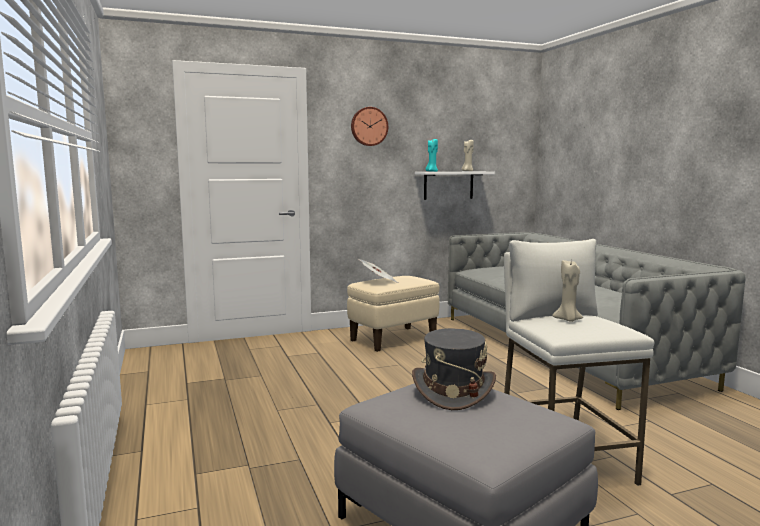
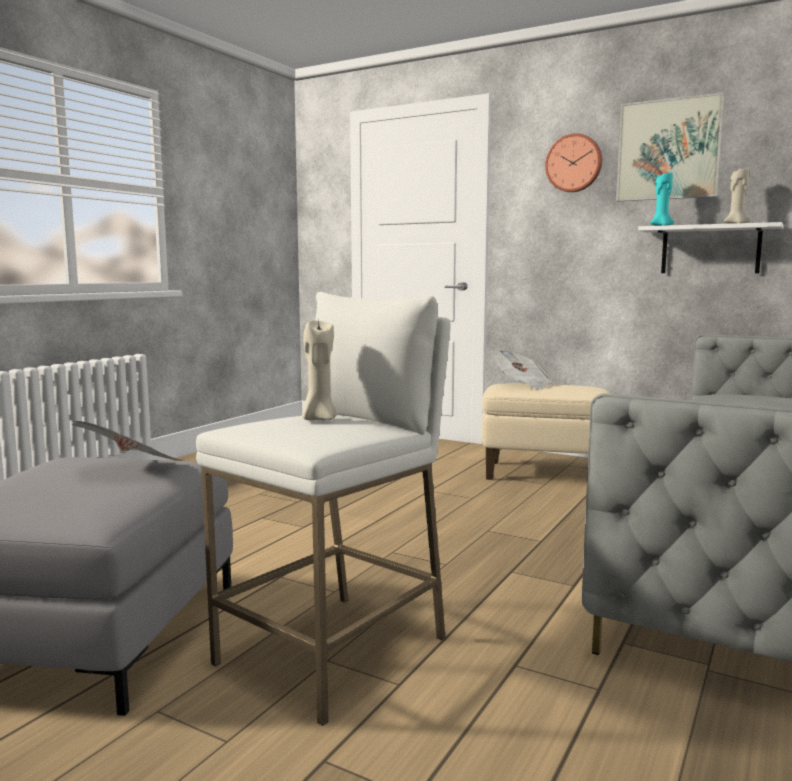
camera: 50 degrees right, 0 degrees up
grey hat [412,328,496,410] -> newspaper [71,421,183,461]
none -> picture [616,92,725,201]

